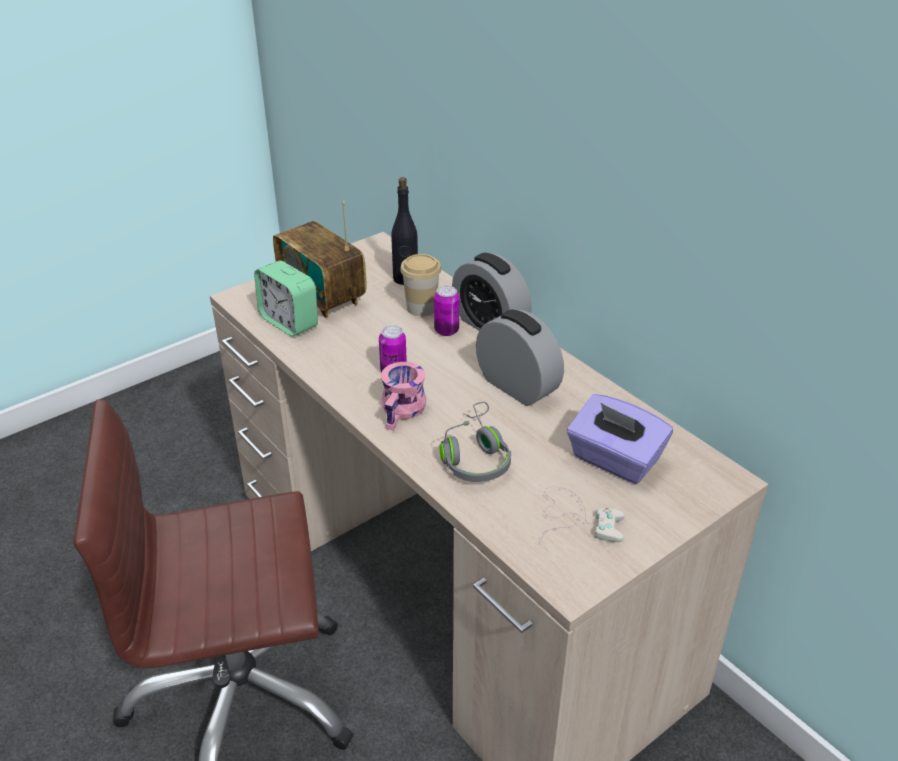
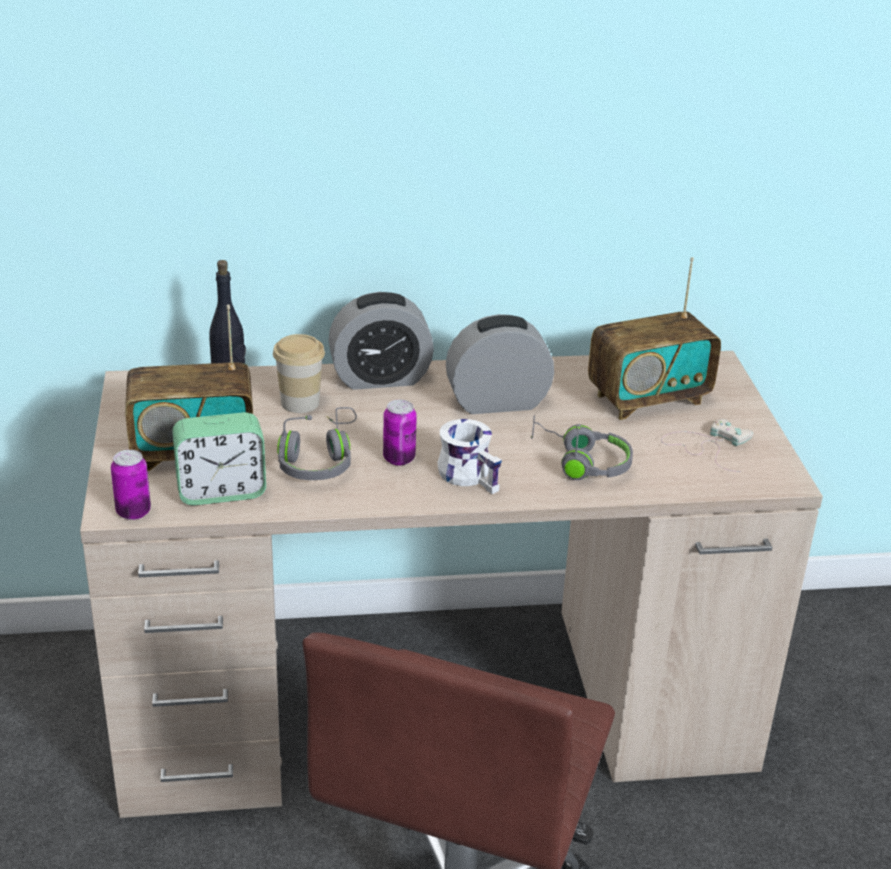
camera: 60 degrees left, 5 degrees down
pink mug [381,362,426,431] -> white mug [438,419,502,494]
can [434,285,459,336] -> can moved to [111,450,151,520]
purple tissue box [567,394,673,484] -> radio [588,257,721,420]
none -> grey headphones [277,407,357,480]

